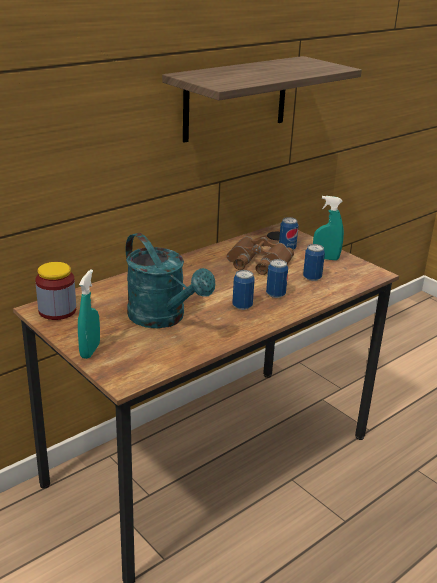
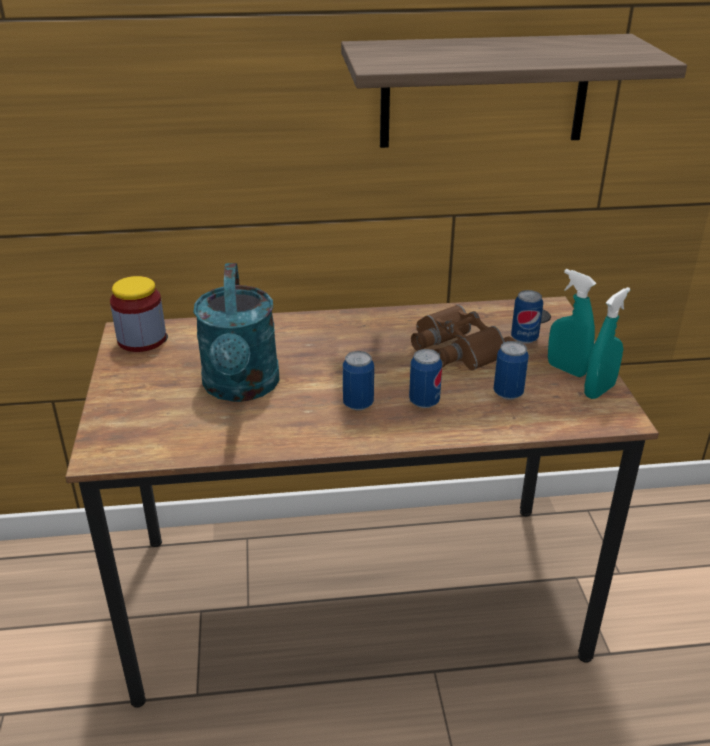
camera: 35 degrees right, 5 degrees up
turquoise spray bottle [78,269,100,359] -> turquoise spray bottle moved to [584,287,630,399]

